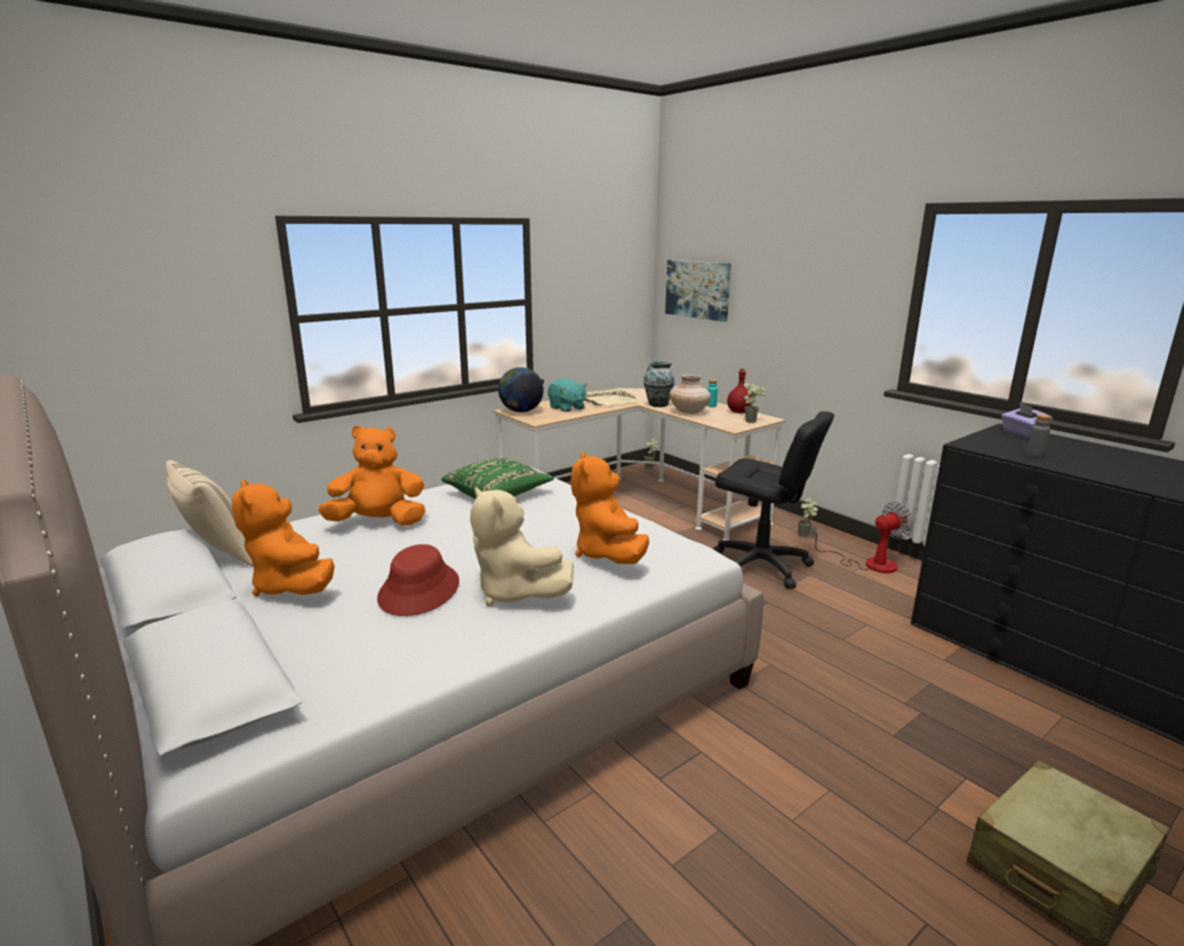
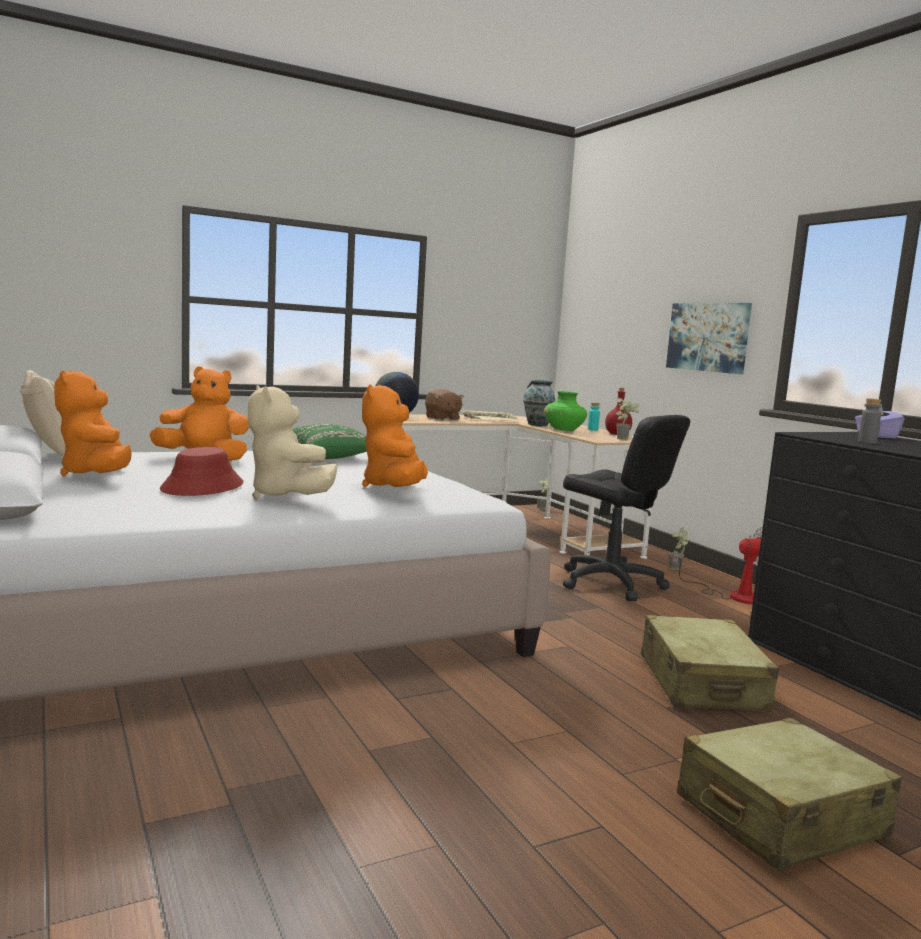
camera: 10 degrees right, 10 degrees down
turquoise plush toy [548,379,587,412] -> brown plush toy [425,389,464,420]
picture [665,260,731,322] -> picture moved to [666,303,752,374]
beige vase [669,374,711,414] -> green vase [544,391,587,431]
none -> beige suitcase [641,615,779,712]

